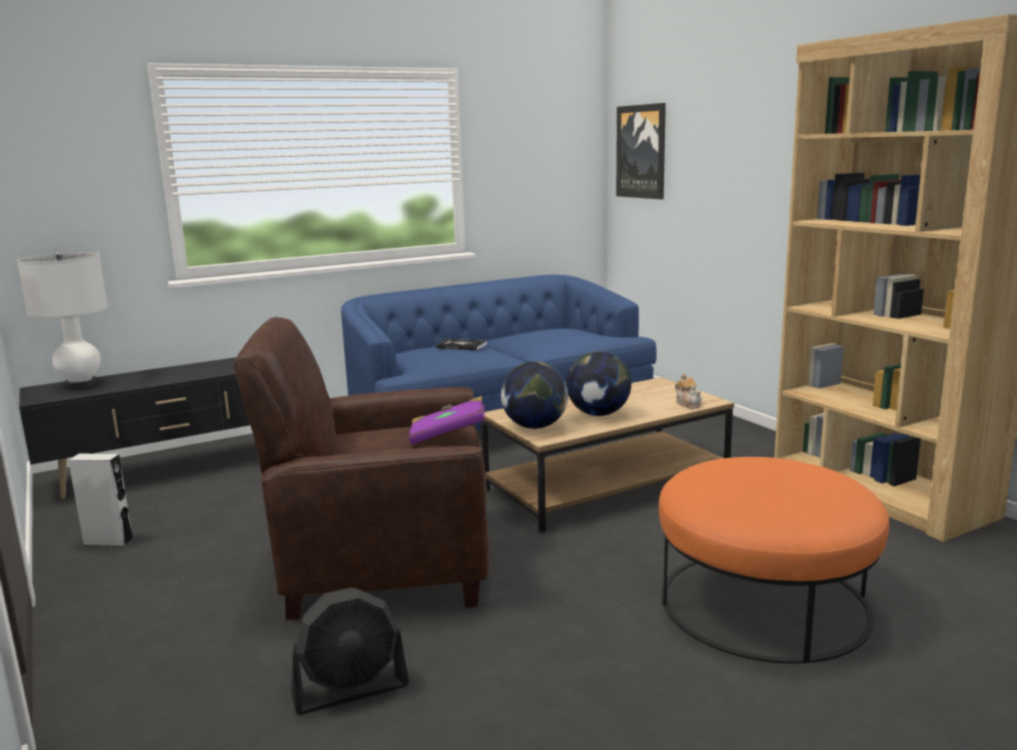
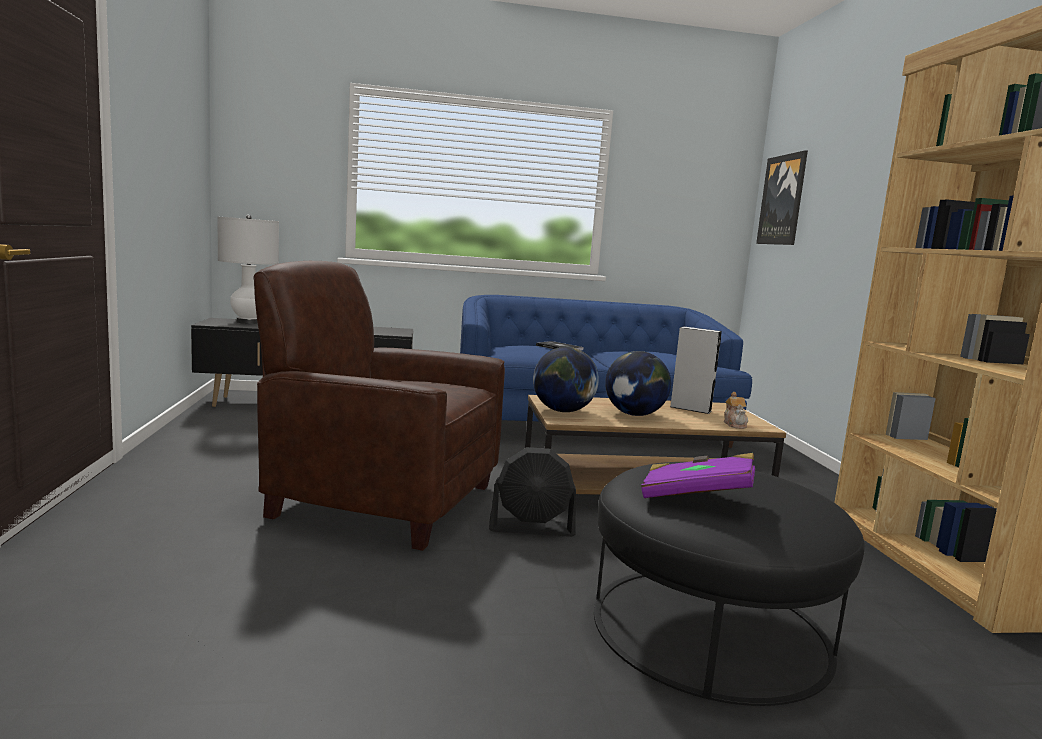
camera: 20 degrees right, 5 degrees down
grey speaker [68,454,134,547] -> grey speaker moved to [670,326,722,414]
black fan [291,588,409,714] -> black fan moved to [489,447,576,537]
purple book [409,396,485,445] -> purple book moved to [641,453,755,498]
orange ottoman [659,457,889,663] -> black ottoman [594,462,864,706]

